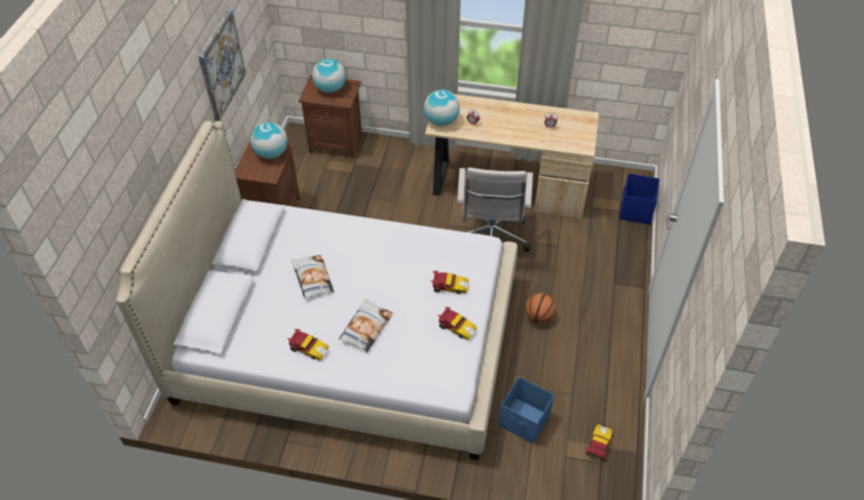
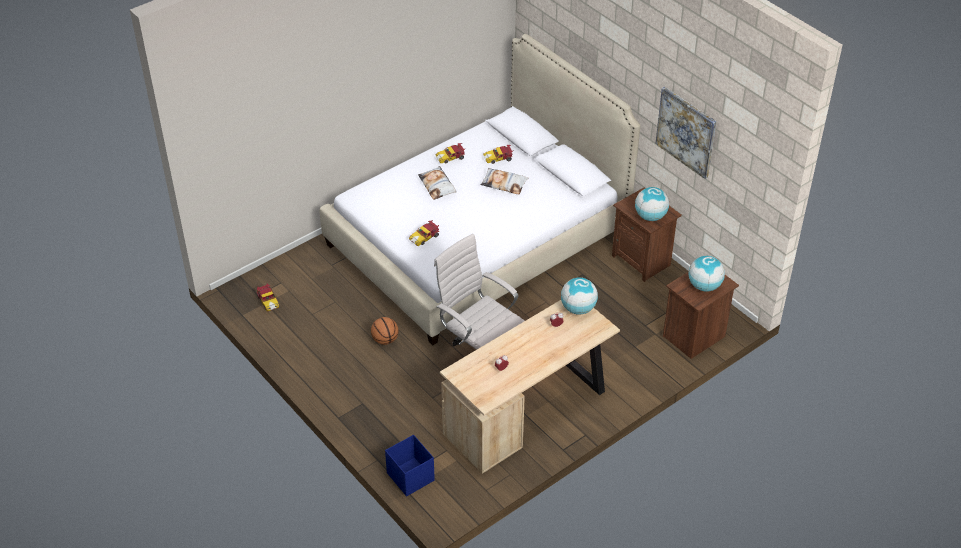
camera: 130 degrees right, 5 degrees down
toy car [438,307,477,340] -> toy car moved to [483,145,514,164]
blue storage box [499,377,554,444] -> none

